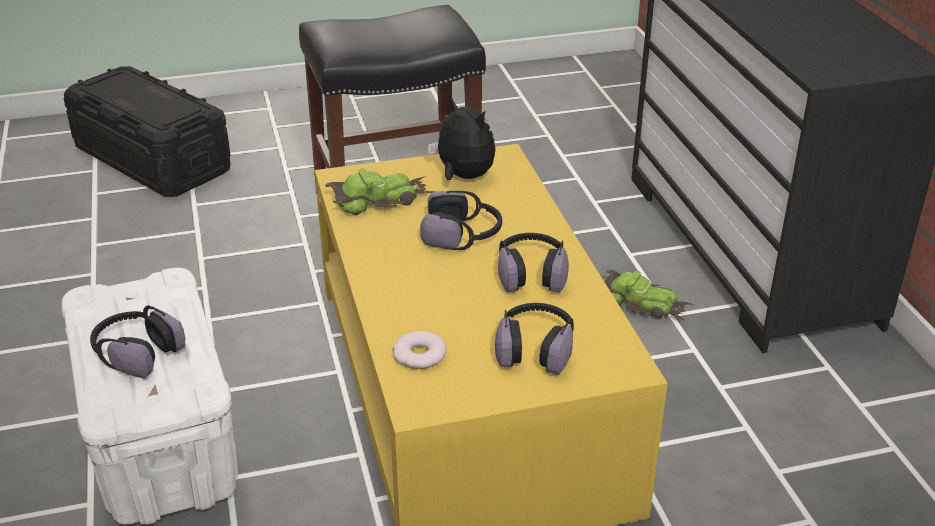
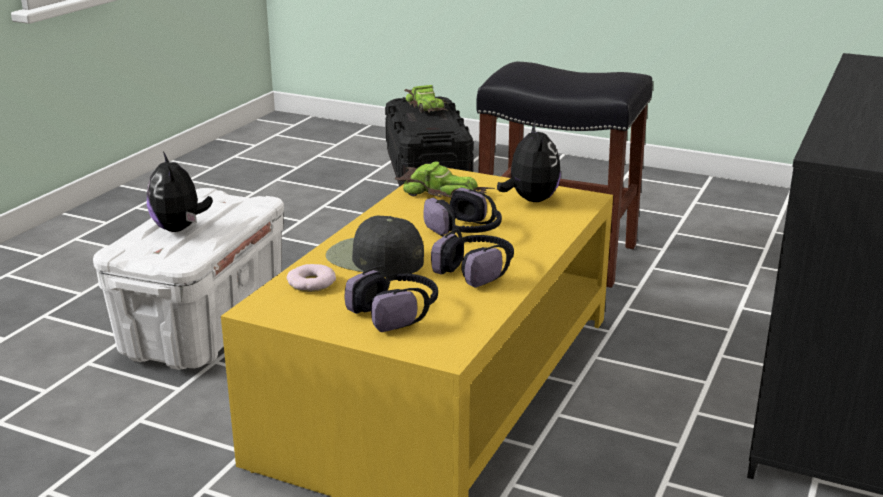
camera: 40 degrees right, 10 degrees down
headphones [90,305,185,379] -> plush toy [147,152,213,232]
toy car [605,270,694,320] -> toy car moved to [404,85,448,113]
none -> black cap [326,216,424,277]

